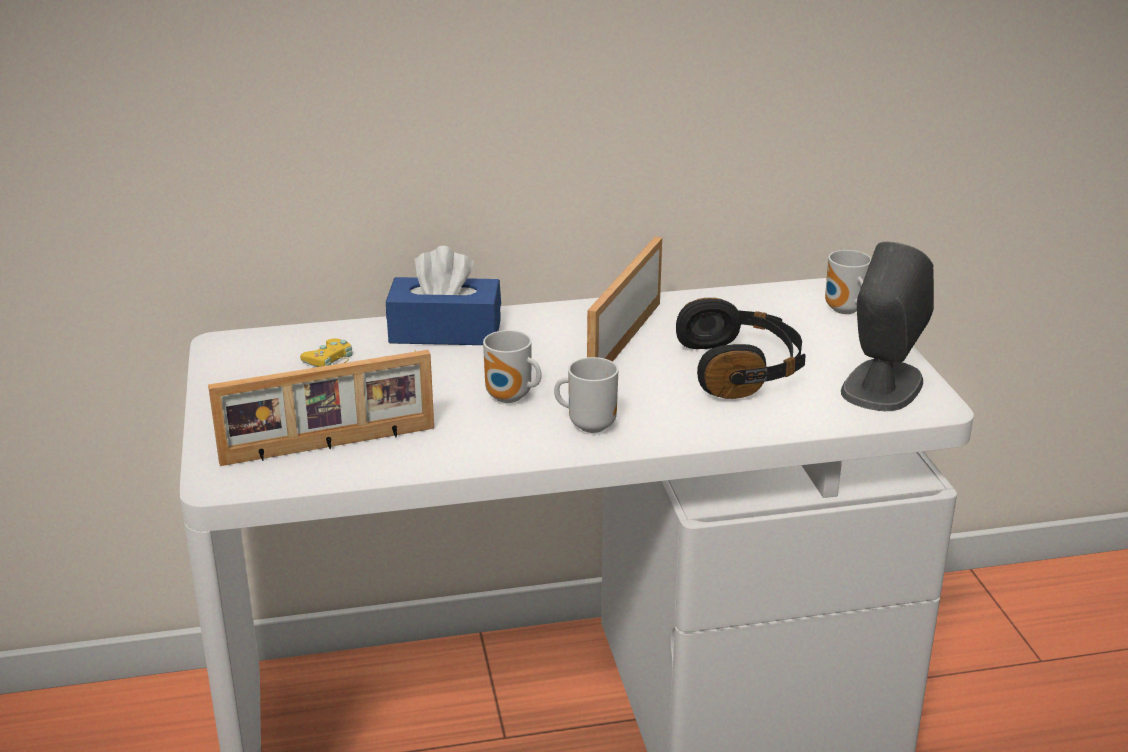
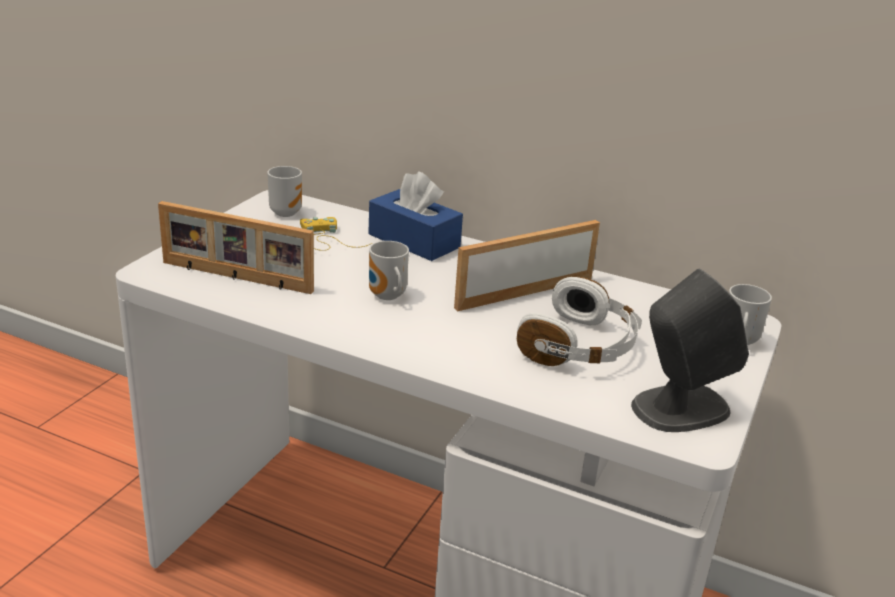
camera: 35 degrees right, 0 degrees up
mug [554,357,618,433] -> mug moved to [267,166,302,217]
black headphones [676,298,806,399] -> white headphones [517,277,642,366]

